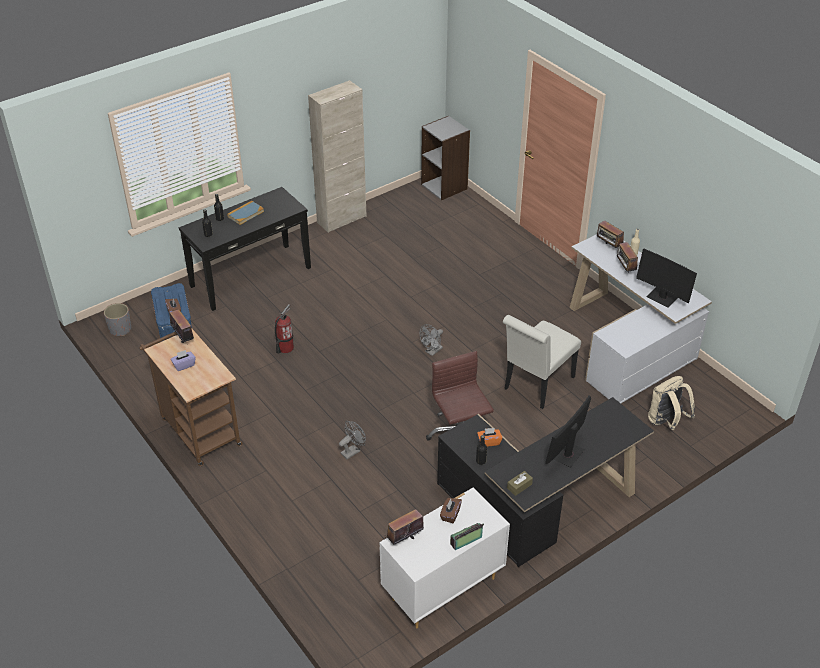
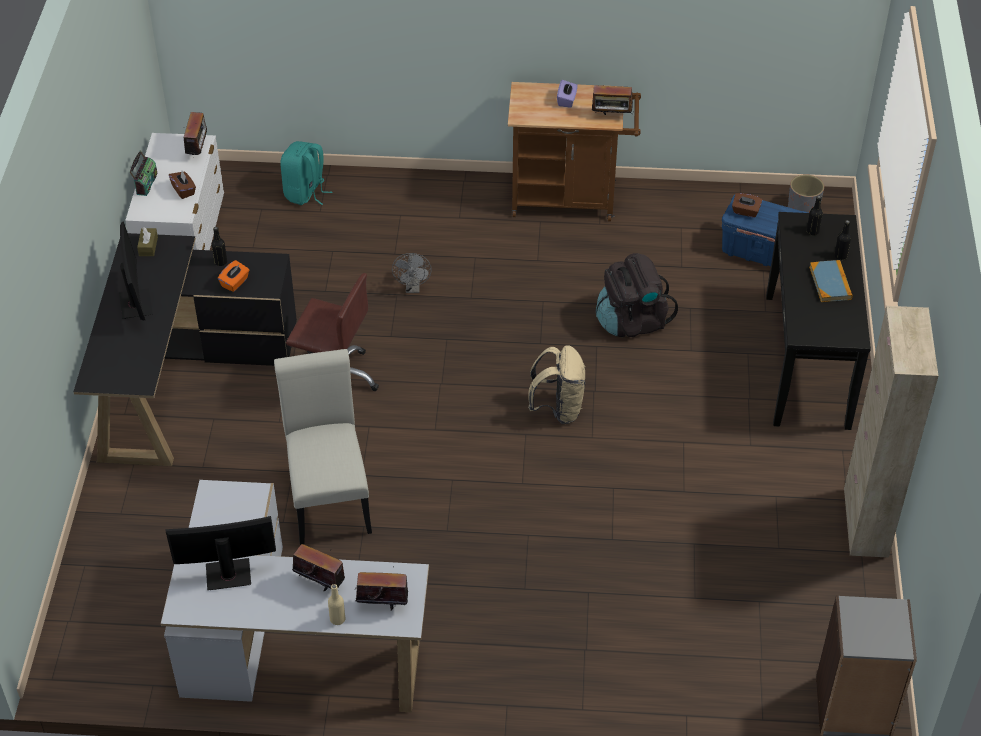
camera: 130 degrees right, 5 degrees up
fire extinguisher [275,304,294,354] -> black backpack [596,253,678,337]
grey fan [420,324,443,356] -> none
beige backpack [648,376,695,430] -> beige backpack moved to [528,345,586,424]
none -> turquoise backpack [280,141,332,205]

